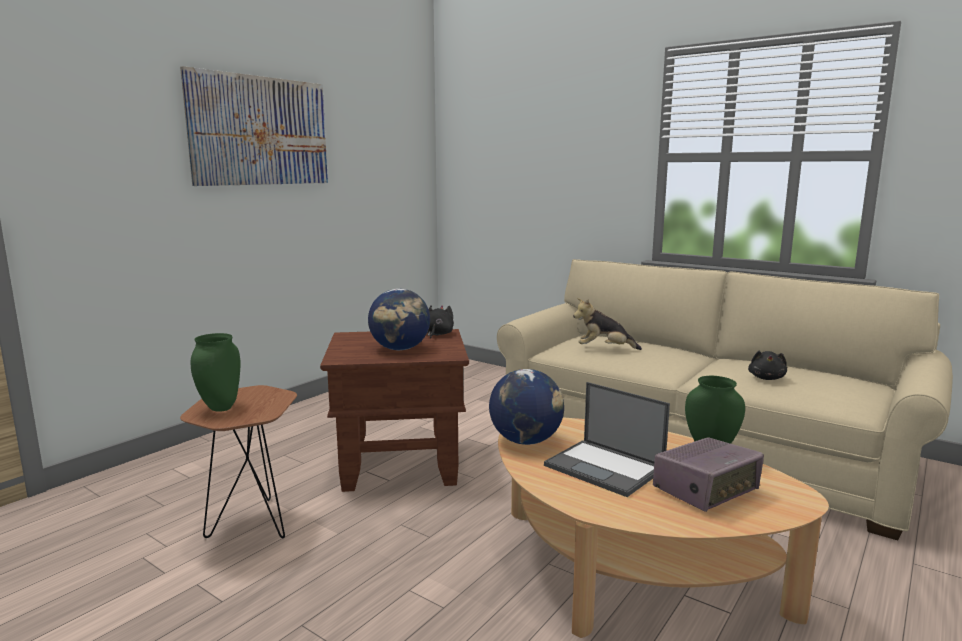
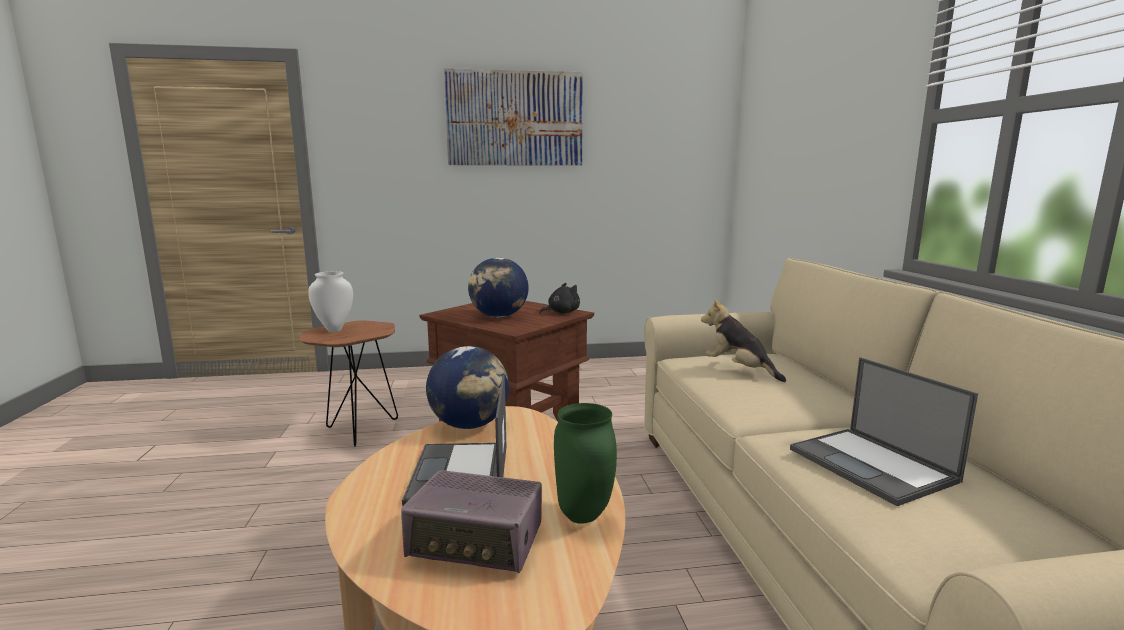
camera: 45 degrees right, 0 degrees up
green vase [191,333,240,411] -> white vase [308,271,353,332]
black plush toy [748,351,787,380] -> laptop [790,357,978,506]

